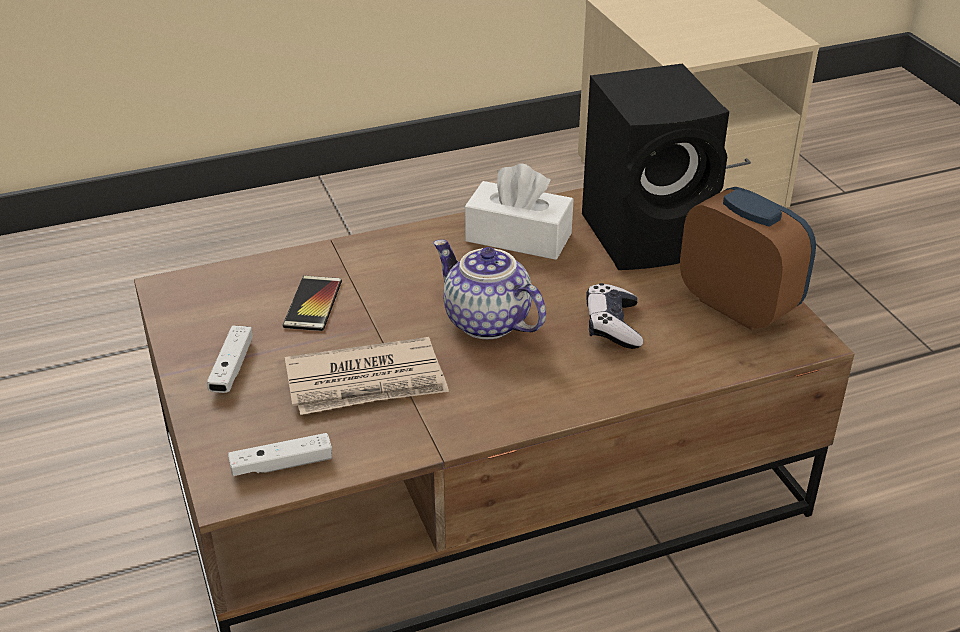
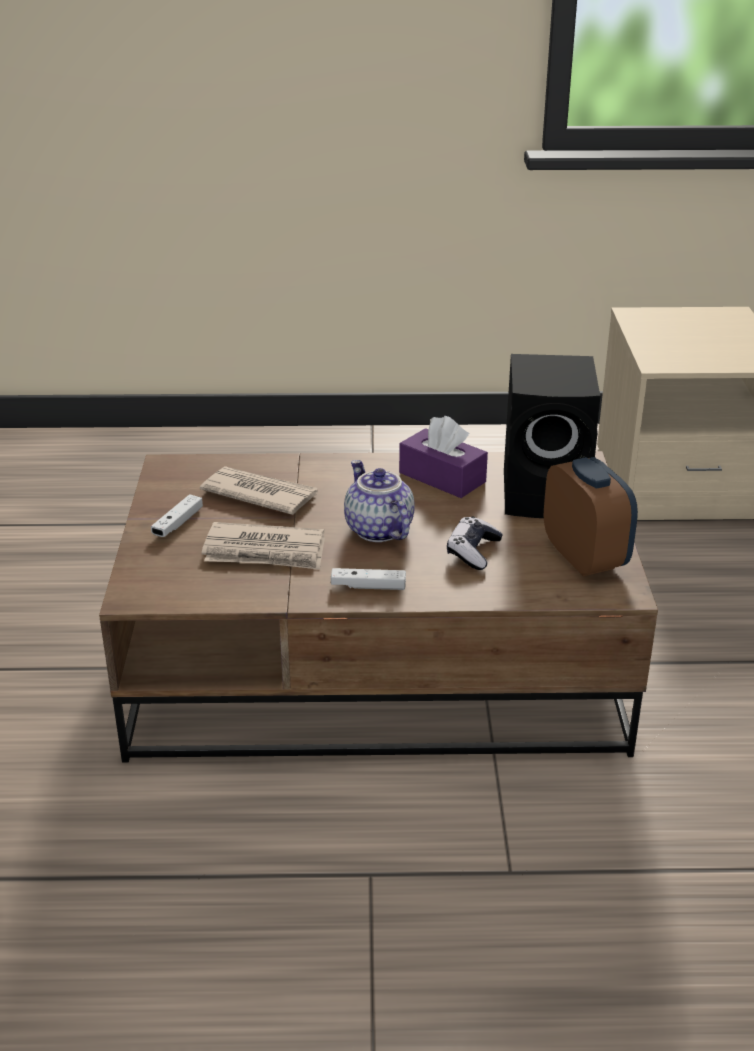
camera: 20 degrees right, 5 degrees down
white game controller [228,433,332,476] -> white game controller moved to [331,568,406,590]
phone [283,276,342,331] -> newspaper [200,466,318,515]
white tissue box [465,163,573,260] -> purple tissue box [399,416,488,498]

